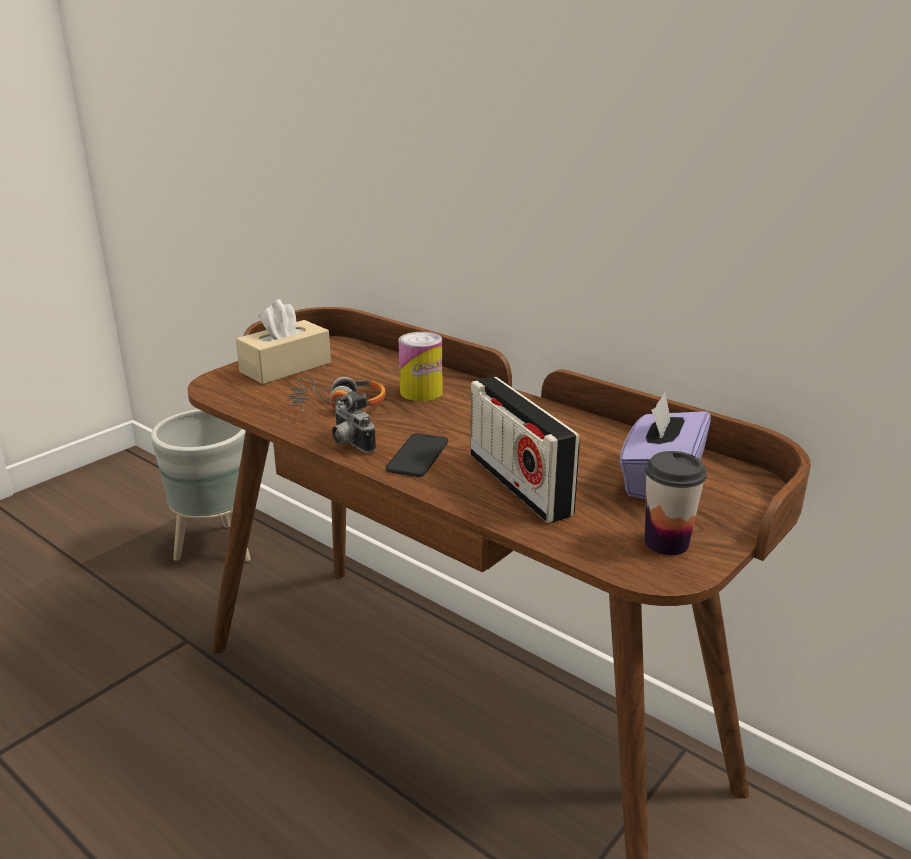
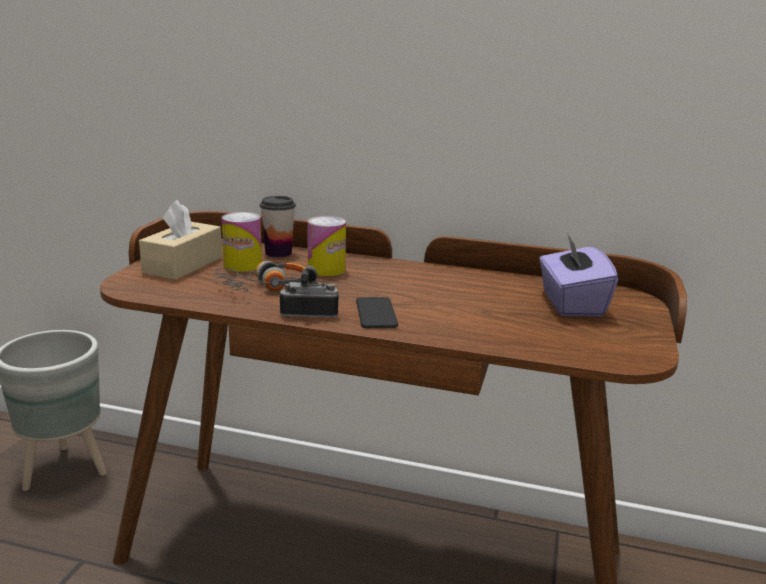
camera: 25 degrees left, 5 degrees down
camera [332,391,376,453] -> camera turned 150 degrees clockwise [280,265,339,318]
radio [470,377,580,523] -> none
cup [645,451,707,555] -> cup moved to [260,196,296,257]
none -> can [221,212,262,272]

